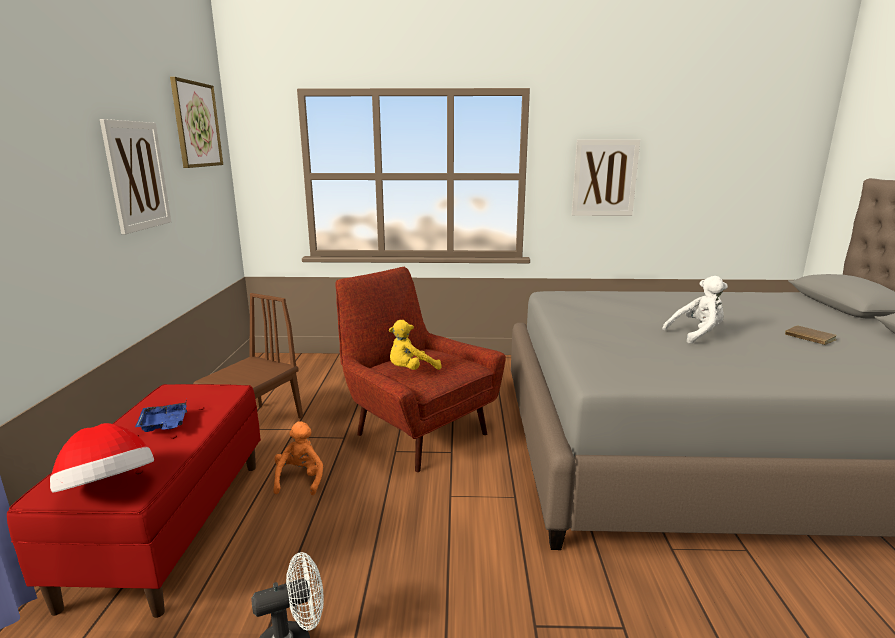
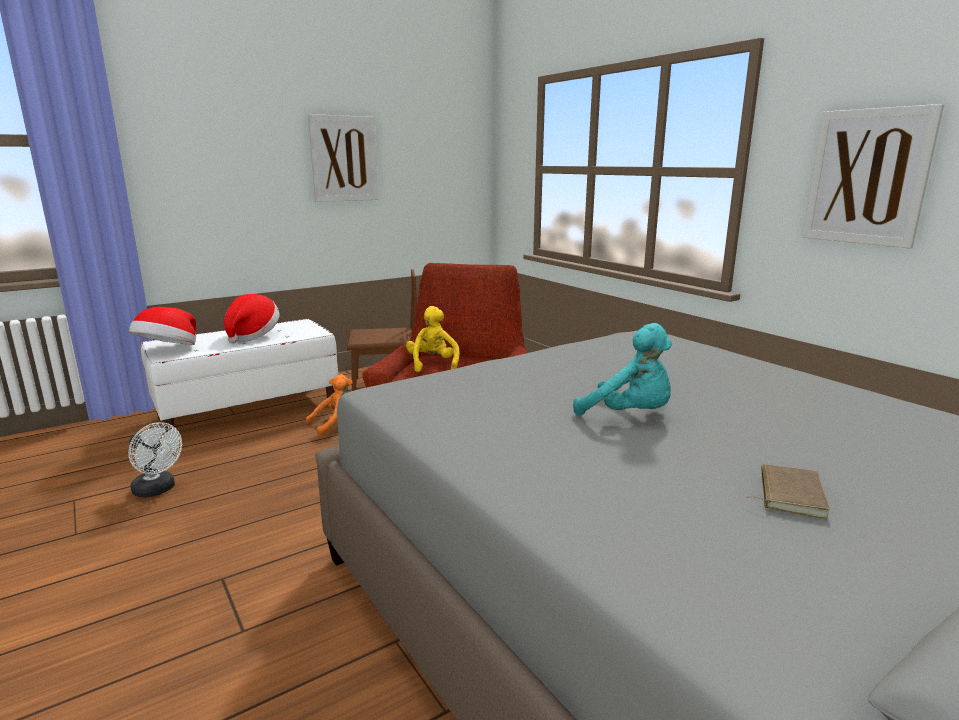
camera: 55 degrees right, 0 degrees up
red bench [7,384,261,618] -> white bench [141,319,338,434]
blue tray [135,399,187,432] -> hat [224,294,280,344]
picture [170,77,223,168] -> none
yellow plush toy [389,320,442,370] -> yellow plush toy turned 60 degrees clockwise [406,306,460,372]
white plush toy [663,276,728,344] -> turquoise plush toy [573,323,672,416]

